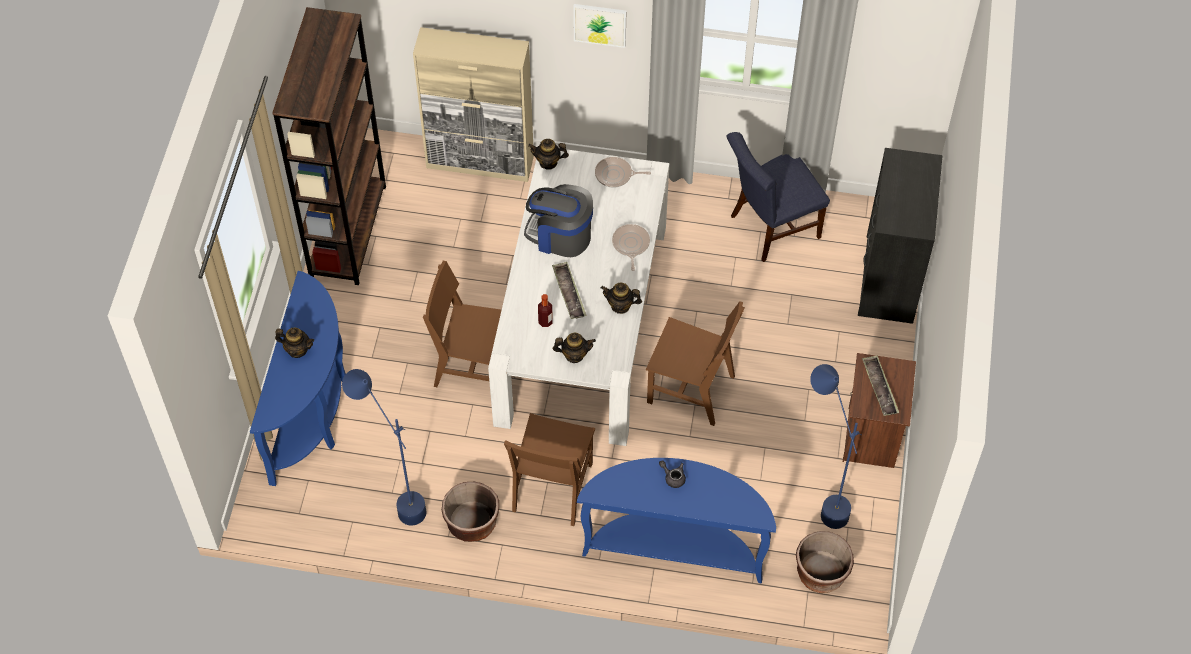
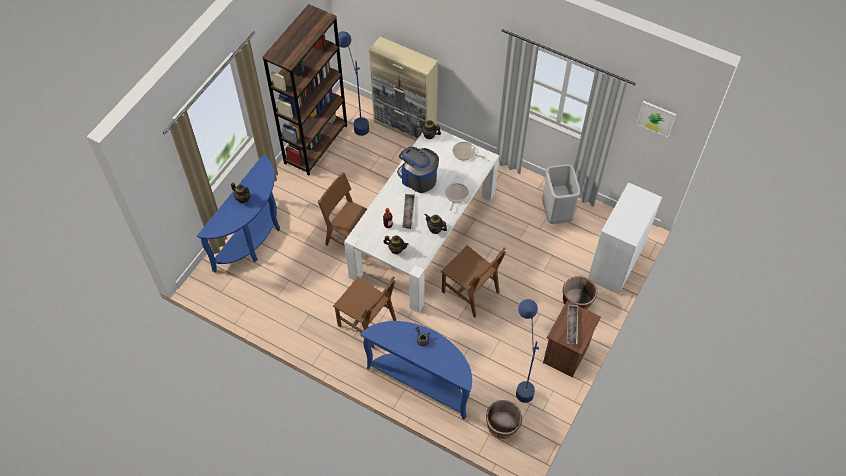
camera: 20 degrees right, 0 degrees up
blue floor lamp [342,369,426,526] -> blue floor lamp moved to [338,31,369,136]
brown planter [442,482,499,542] -> brown planter moved to [563,276,597,310]
brown chair [504,413,595,526] -> brown chair turned 90 degrees counterclockwise [333,276,396,349]
picture [573,4,627,48] -> picture moved to [636,101,676,137]
blue chair [727,132,830,262] -> grey trash can [542,164,580,224]
black dresser [858,148,943,324] -> white dresser [588,182,662,294]

